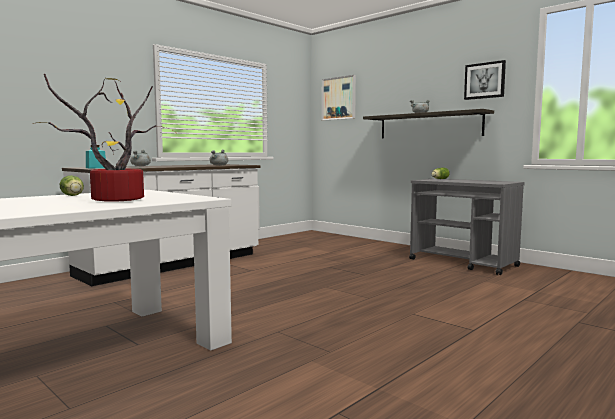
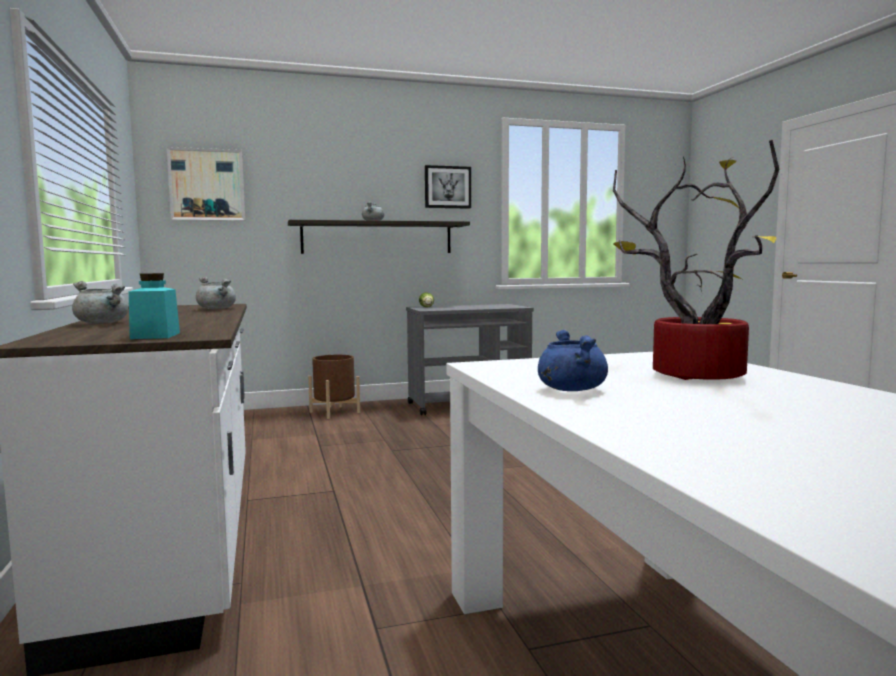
camera: 60 degrees left, 0 degrees up
lettuce [59,175,84,196] -> blue cooking pot [538,330,608,391]
none -> brown planter [308,355,360,419]

